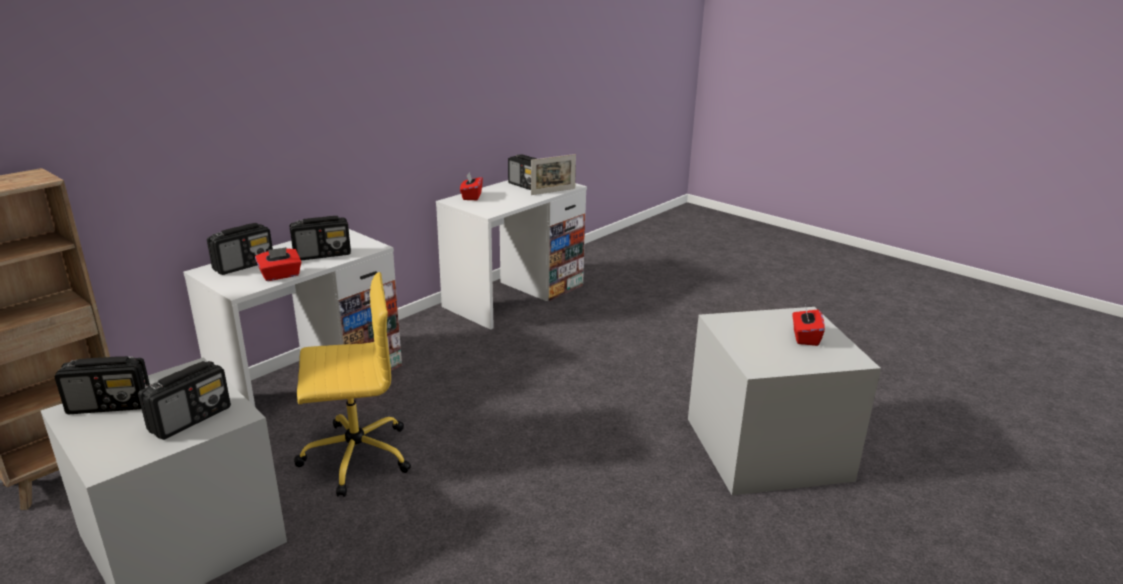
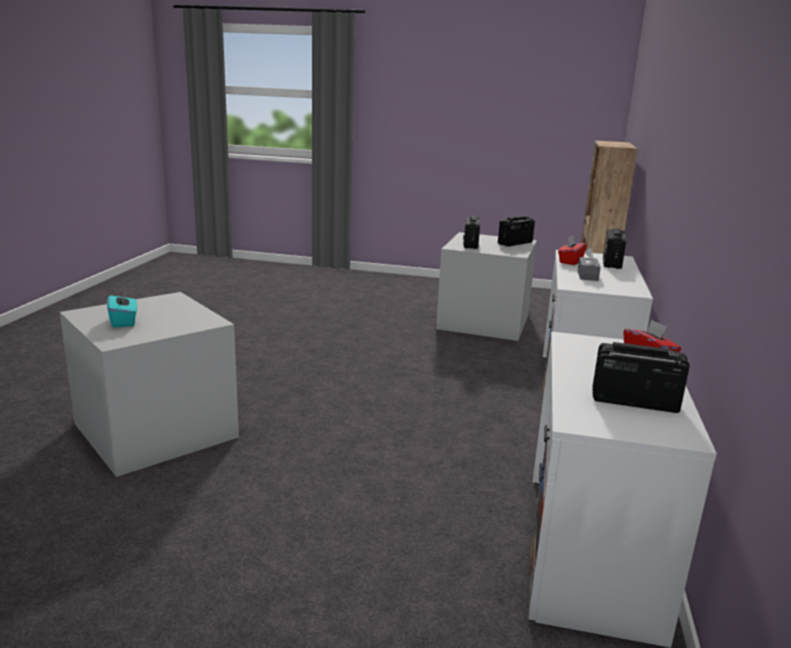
camera: 150 degrees right, 5 degrees down
radio [290,216,351,260] -> grey tissue box [578,248,601,281]
yellow office chair [294,272,411,497] -> none
picture frame [531,154,576,195] -> none
red tissue box [792,304,825,346] -> turquoise tissue box [107,288,137,328]

